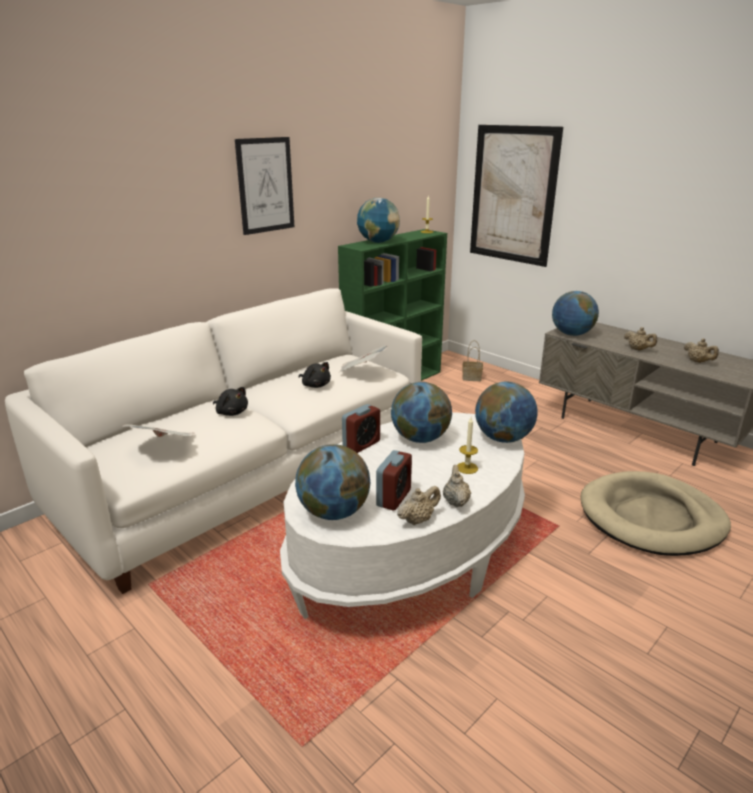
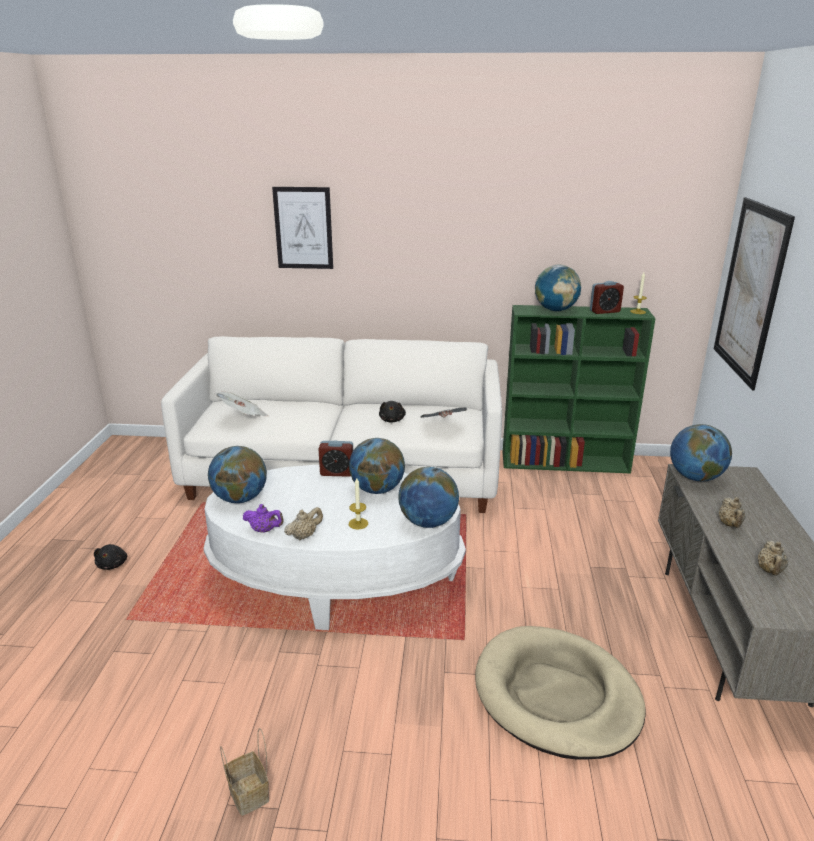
camera: 50 degrees right, 0 degrees up
black plush toy [213,387,248,416] -> black plush toy moved to [94,544,127,570]
picture [235,137,294,235] -> picture moved to [272,187,333,269]
alarm clock [376,450,412,511] -> alarm clock moved to [590,281,624,314]
beige teapot [397,486,441,525] -> purple teapot [243,504,284,533]
basket [462,340,483,381] -> basket moved to [220,728,269,816]

